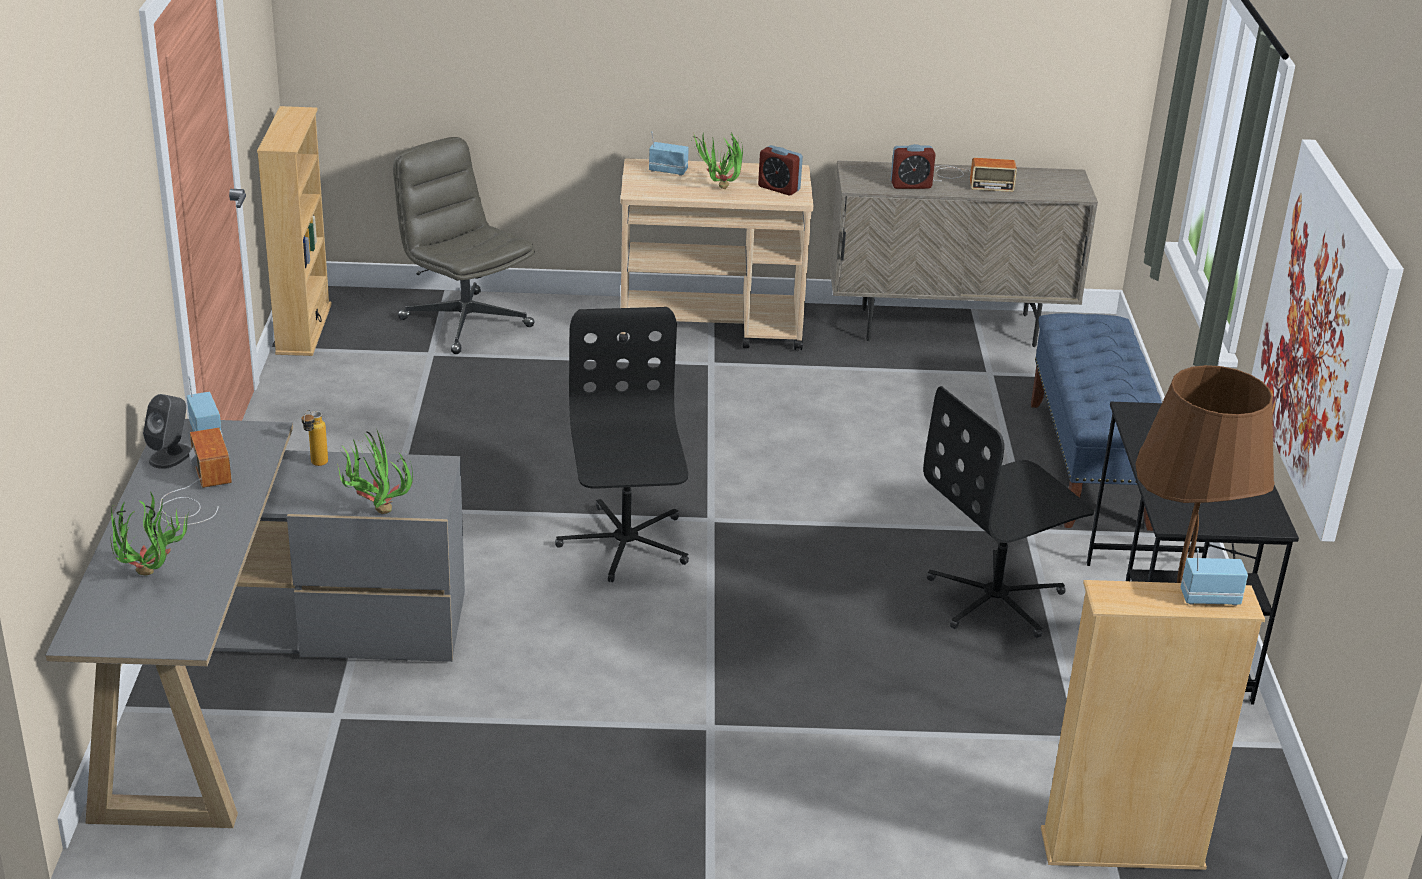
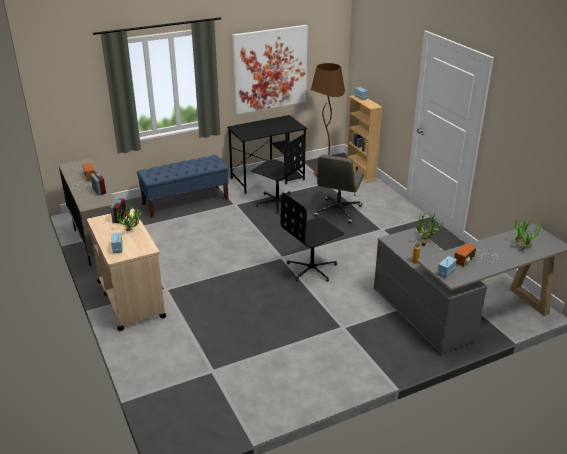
camera: 115 degrees left, 0 degrees up
grey speaker [143,394,191,469] -> none
beige bookcase [257,106,332,356] -> none
grey office chair [393,137,535,354] -> grey office chair moved to [314,154,364,223]

